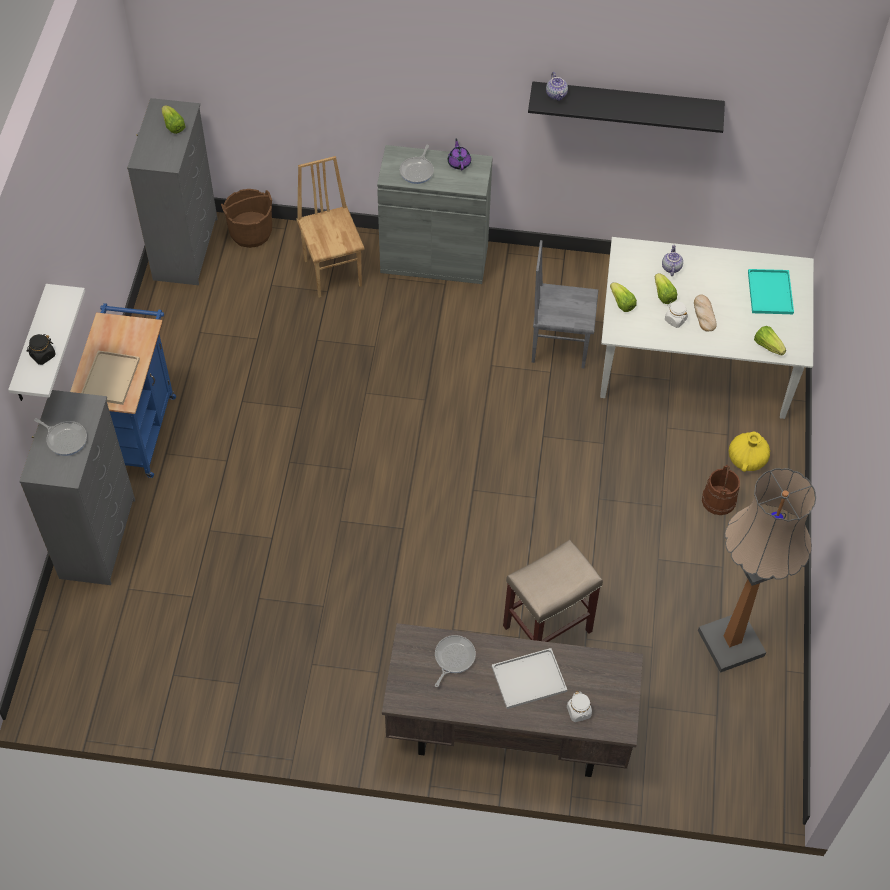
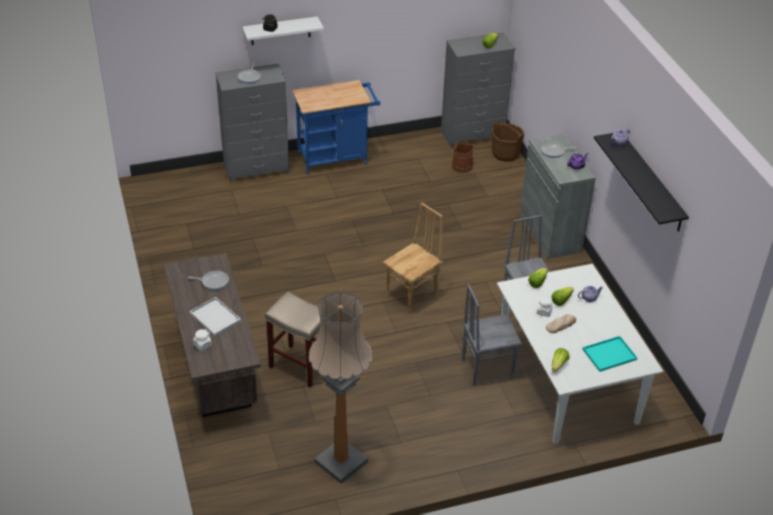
camera: 65 degrees right, 15 degrees down
beige tray [82,350,140,405] -> none
brown chair [296,156,364,298] -> brown chair moved to [383,202,443,314]
brown bucket [702,464,740,515] -> brown bucket moved to [452,138,474,173]
yellow vase [729,431,770,472] -> none
none -> grey chair [462,284,522,386]

